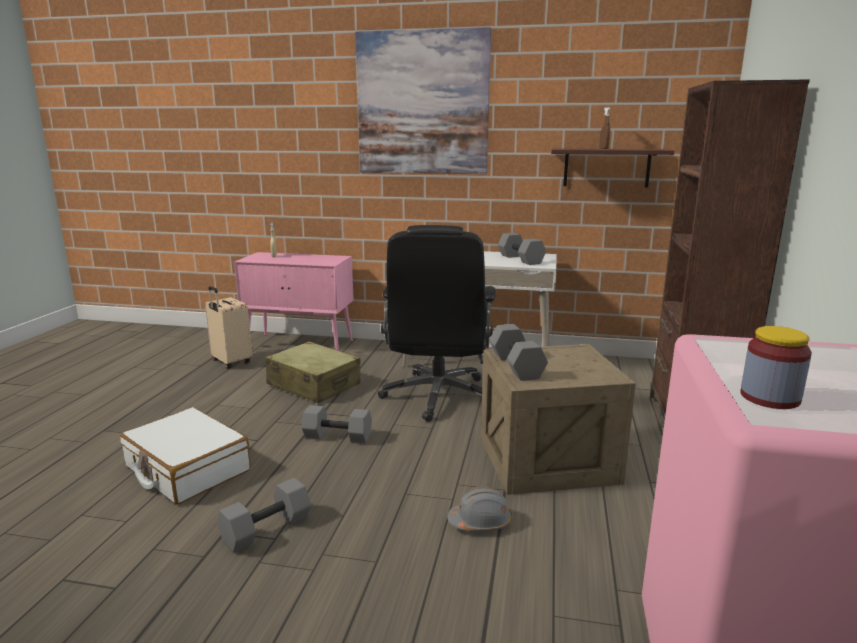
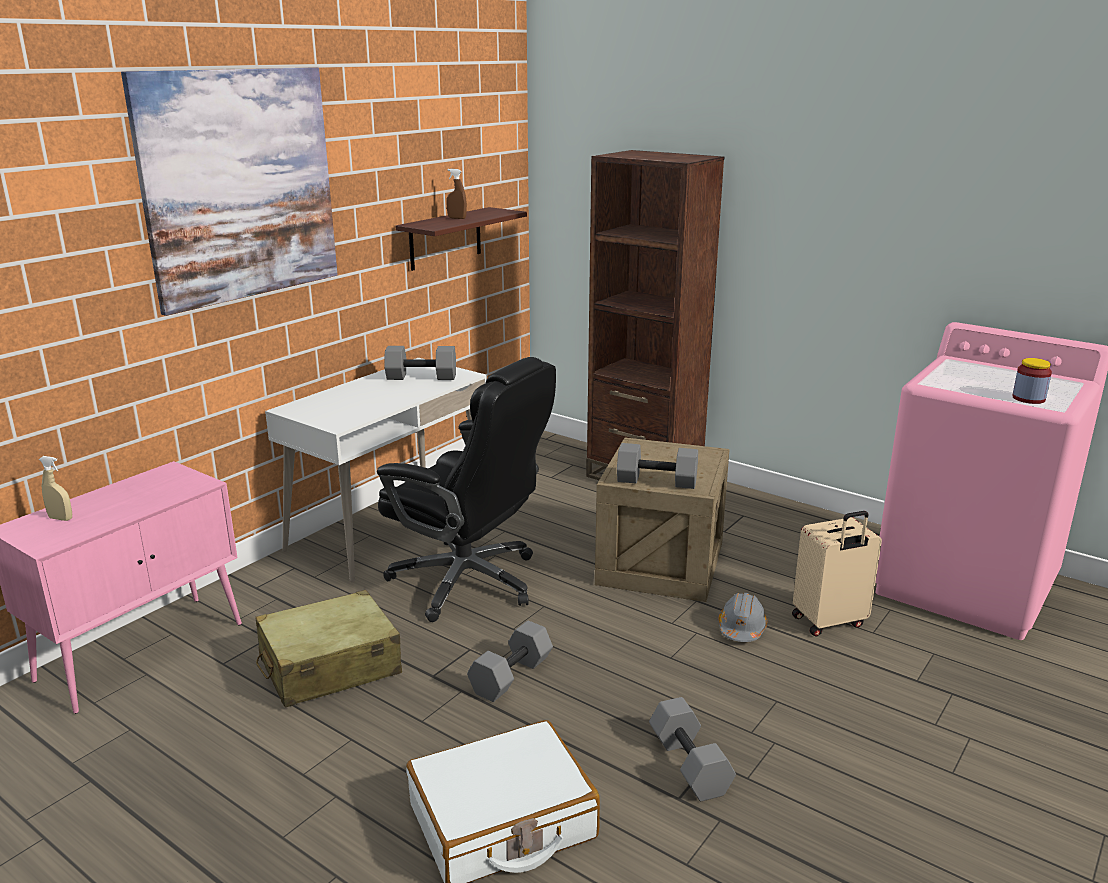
camera: 65 degrees left, 5 degrees up
beige suitcase [205,286,252,369] -> beige suitcase moved to [792,511,882,636]

